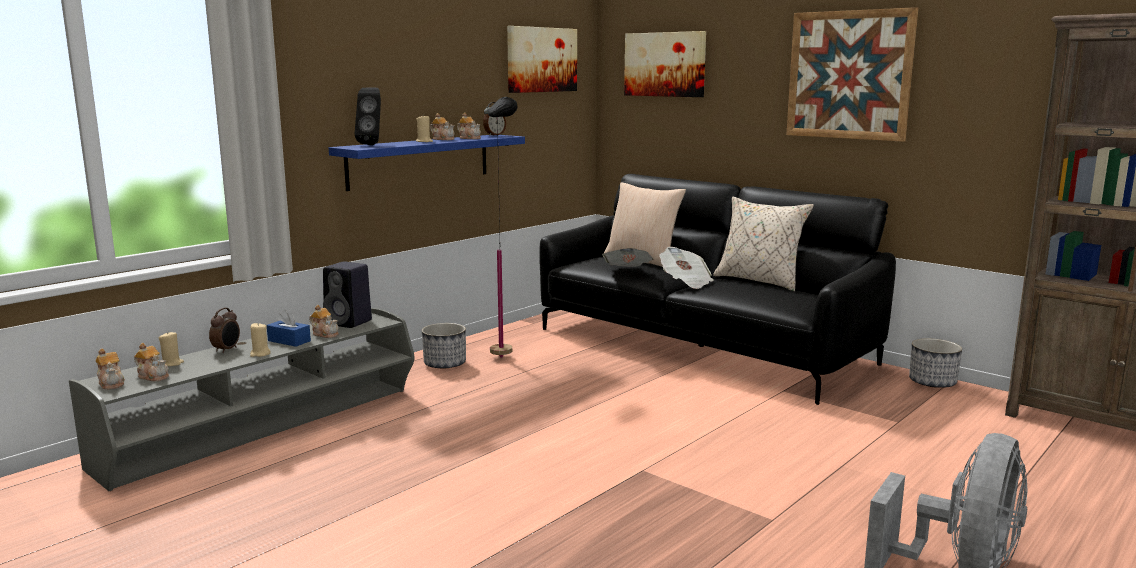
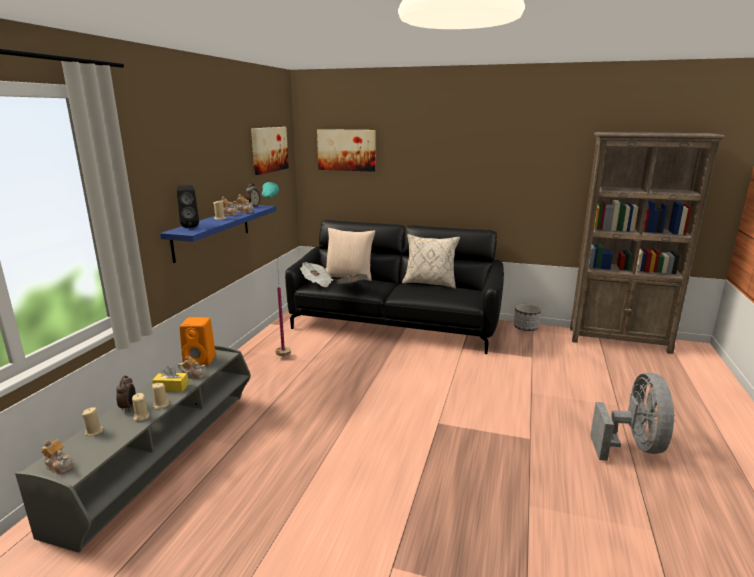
camera: 25 degrees left, 5 degrees up
teapot [134,343,169,381] -> none
blue tissue box [267,310,311,347] -> yellow tissue box [152,366,189,392]
black speaker [323,261,372,328] -> orange speaker [179,317,216,366]
planter [422,323,466,369] -> none
black floor lamp [487,97,517,358] -> turquoise floor lamp [262,182,291,357]
newspaper [659,247,714,289] -> newspaper moved to [300,262,333,287]
picture [786,7,919,142] -> none
none -> beige candle [132,393,150,421]

